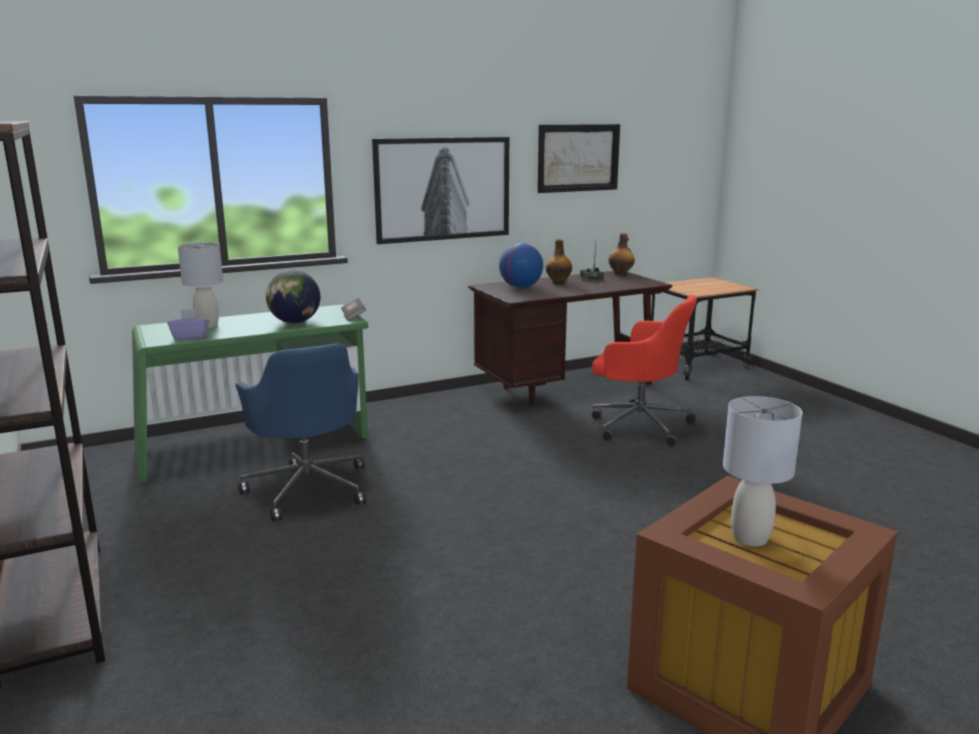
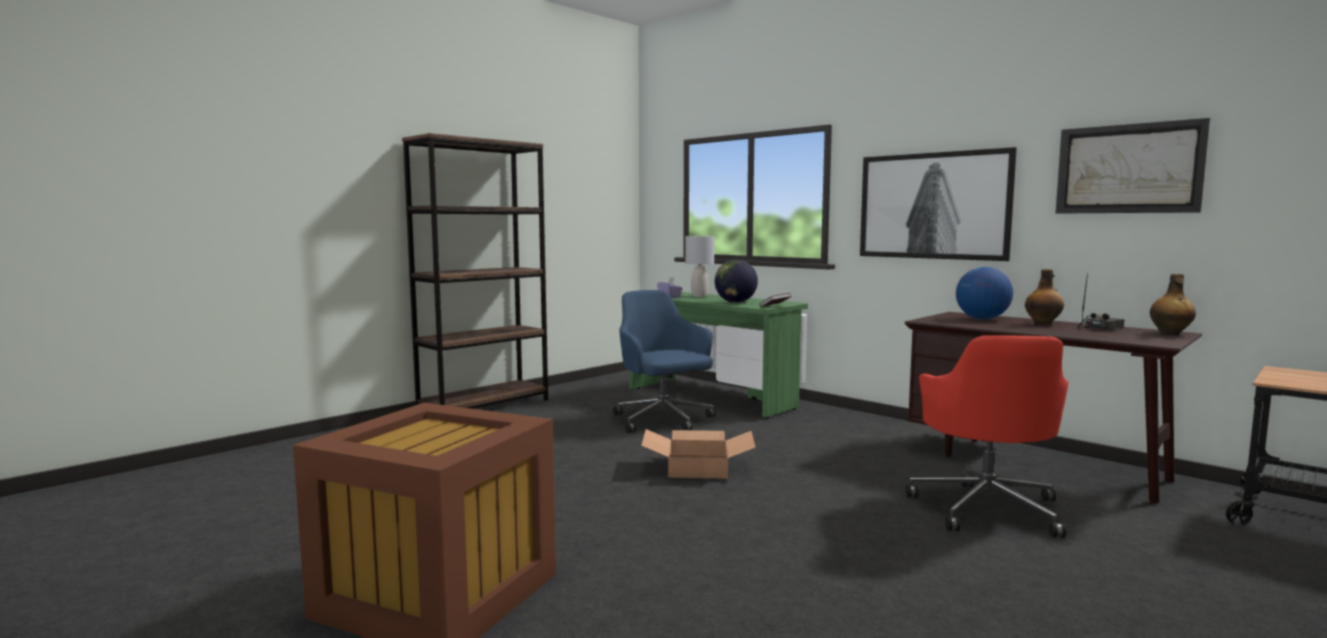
camera: 70 degrees right, 10 degrees down
blue office chair [235,343,366,522] -> blue office chair turned 105 degrees clockwise [613,290,716,433]
grey table lamp [723,396,802,546] -> none
none -> cardboard box [641,429,756,479]

